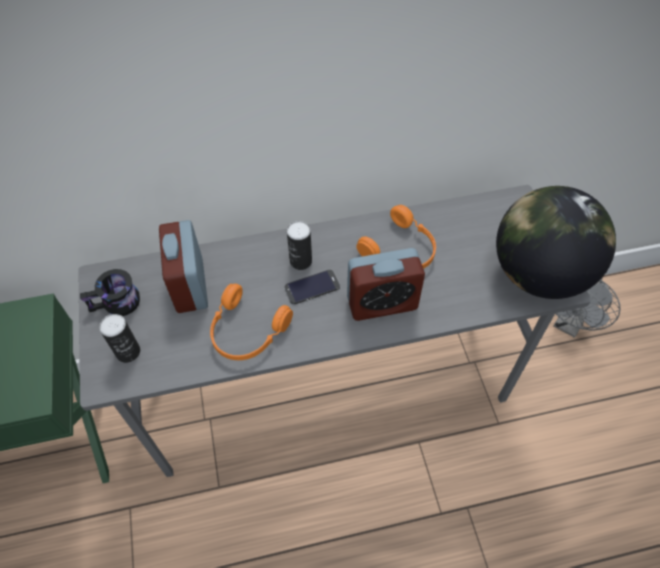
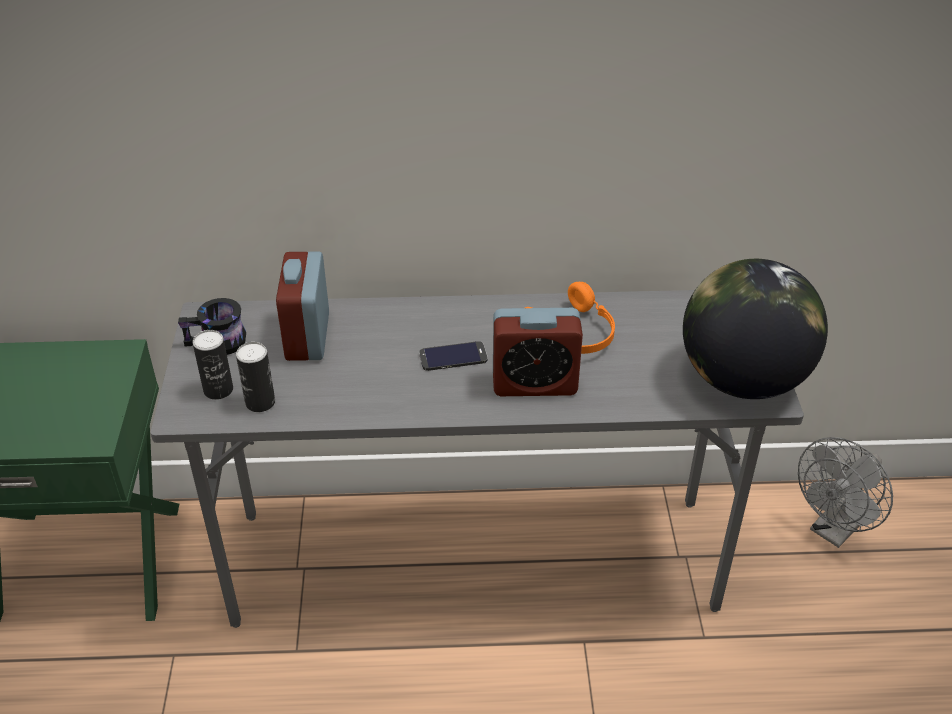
camera: 10 degrees right, 15 degrees down
orange headphones [210,284,293,360] -> none
can [287,221,312,270] -> can moved to [236,342,275,412]

